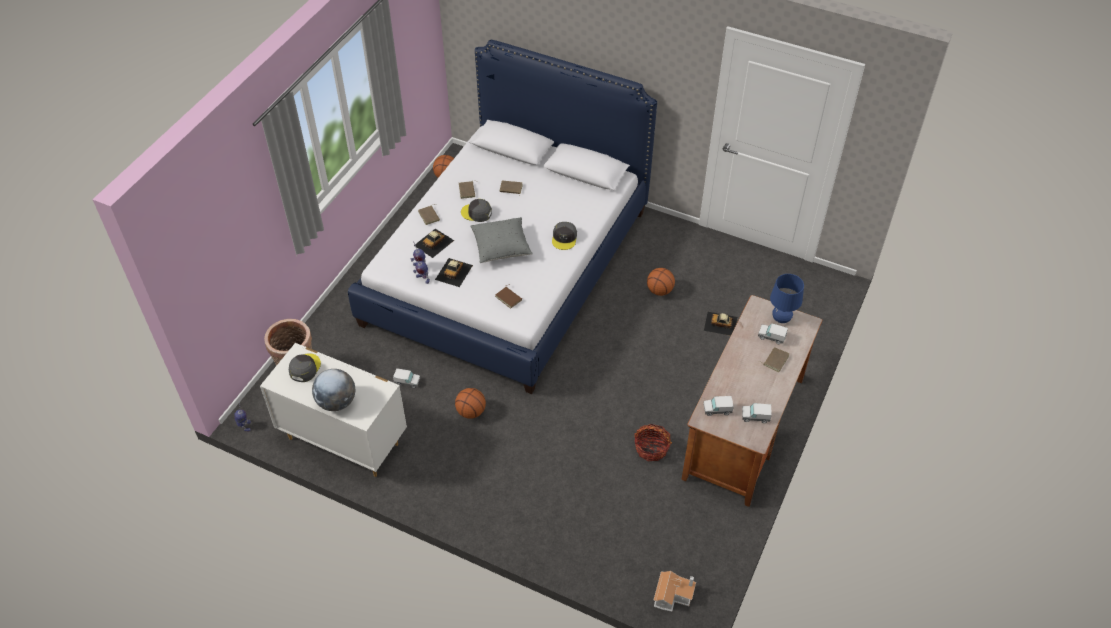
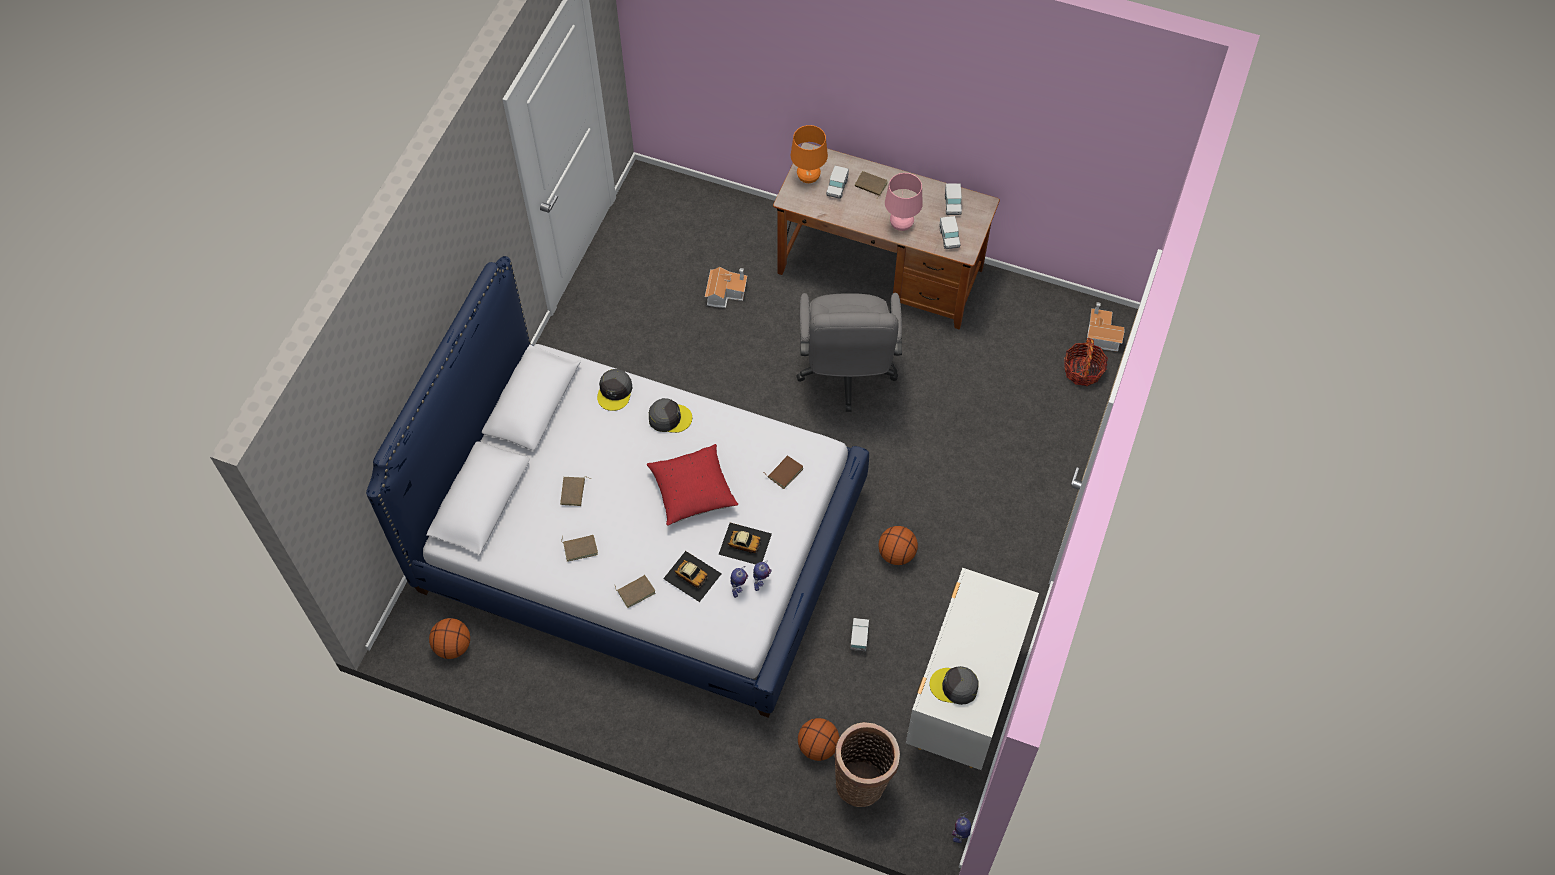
camera: 95 degrees left, 10 degrees up
globe [312,369,355,411] -> none
grey cap [461,199,492,222] -> grey cap moved to [597,369,633,411]
grey pillow [470,217,533,263] -> red pillow [647,444,738,526]
basket [634,424,672,461] -> basket moved to [1064,338,1108,386]
basketball [647,268,675,296] -> basketball moved to [798,718,839,761]
toy car [704,312,738,336] -> toy house [705,267,747,308]
blue table lamp [770,274,804,323] -> orange table lamp [791,125,828,183]
none -> grey office chair [796,293,902,412]
none -> pink table lamp [885,173,923,231]

